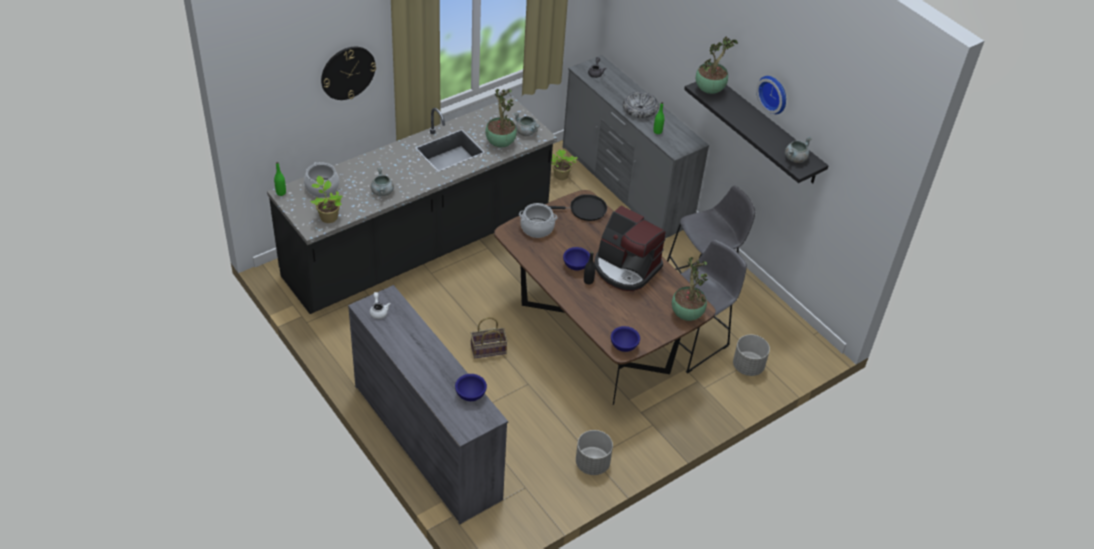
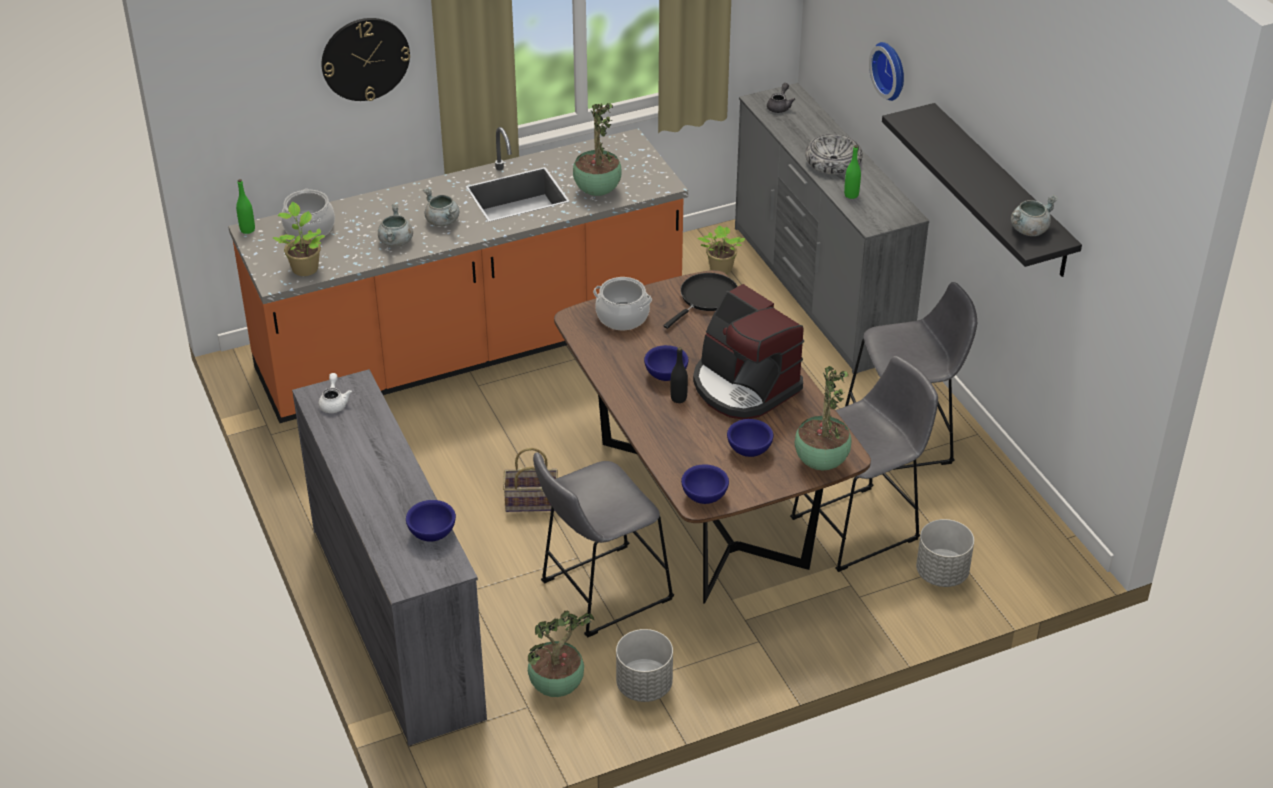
camera: 15 degrees right, 5 degrees down
black counter [267,96,557,314] -> orange counter [228,127,688,423]
grey cooking pot [514,113,540,136] -> grey cooking pot moved to [423,188,459,226]
black frying pan [549,194,607,221] -> black frying pan turned 60 degrees counterclockwise [663,273,738,329]
potted plant [696,36,738,94] -> potted plant moved to [528,610,594,697]
wall clock [756,76,786,114] -> wall clock moved to [869,42,904,101]
none -> grey stool [533,452,674,637]
none -> blue bowl [727,419,773,457]

